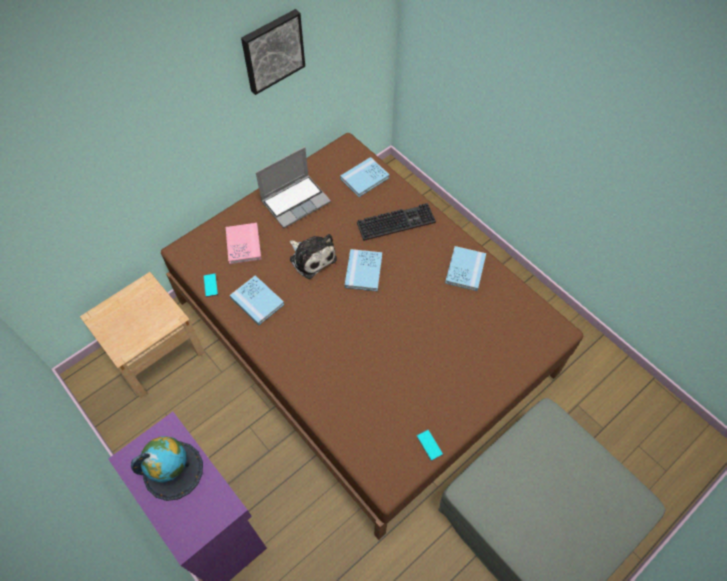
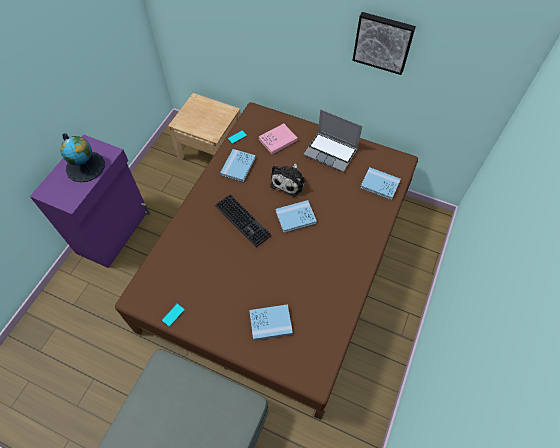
camera: 65 degrees right, 0 degrees up
keyboard [357,203,436,241] -> keyboard moved to [215,194,271,247]
blue book [445,246,486,291] -> blue book moved to [249,304,293,341]

